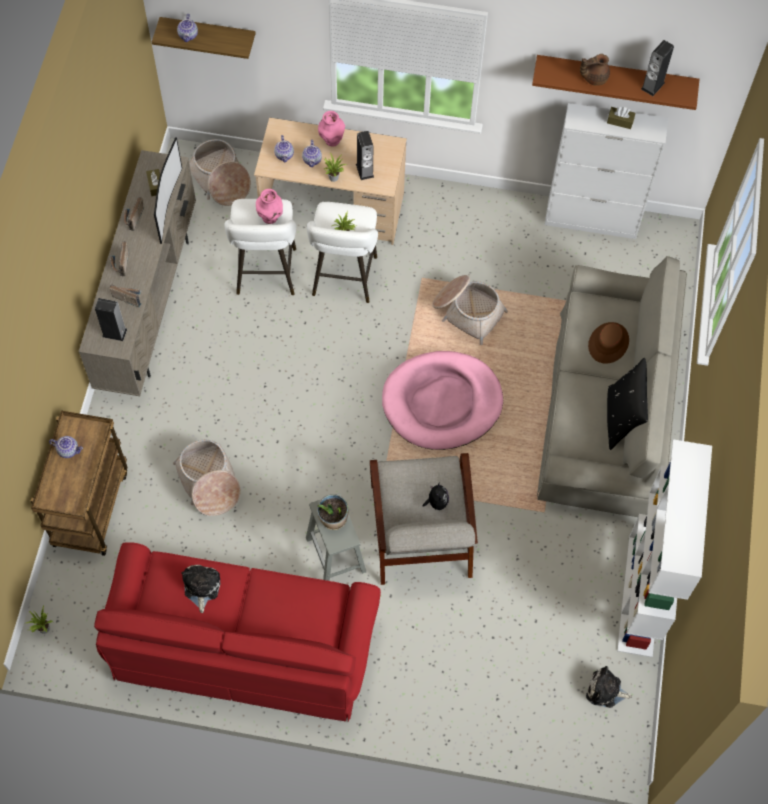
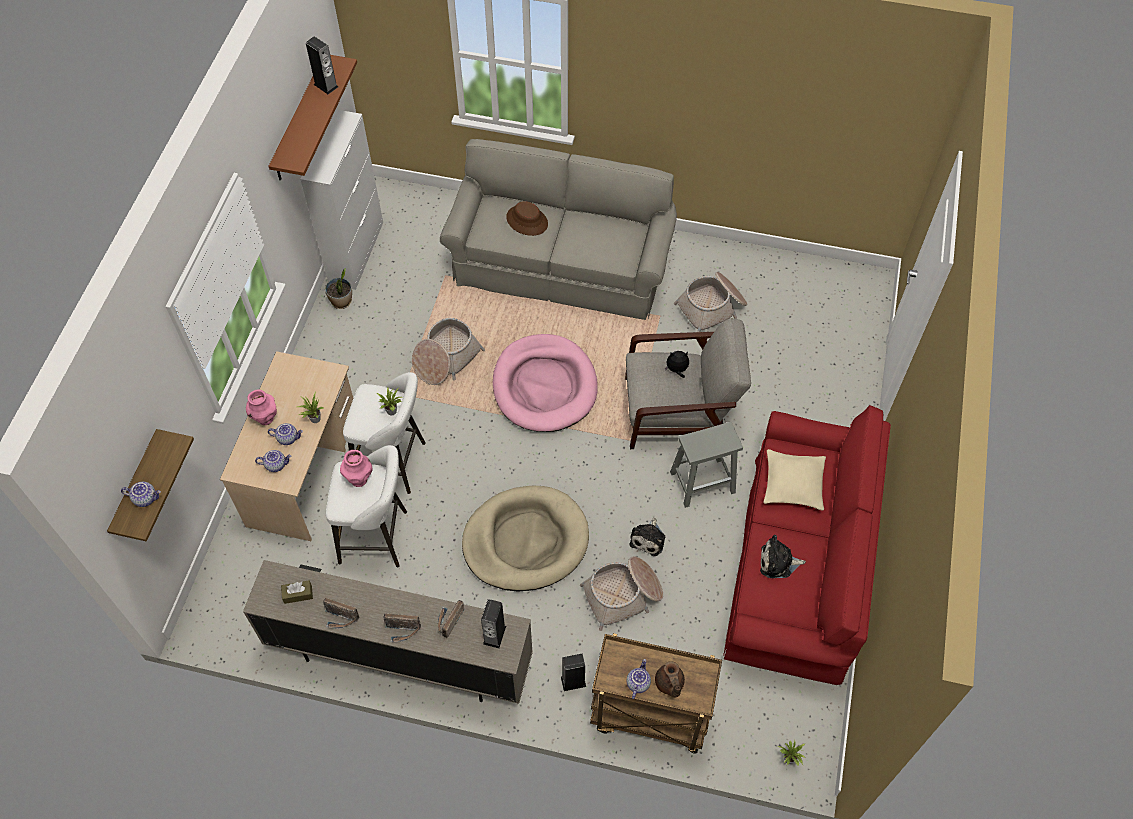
camera: 85 degrees left, 5 degrees down
television [154,137,182,244] -> none
basket [189,139,251,206] -> basket moved to [674,272,747,332]
potted plant [317,494,348,530] -> potted plant moved to [325,268,352,309]
speaker [356,131,374,180] -> speaker moved to [561,653,586,691]
brown teapot [580,54,610,86] -> brown teapot moved to [655,661,685,698]
plush toy [586,666,632,708] -> plush toy moved to [630,517,665,556]
brown tissue box [607,107,635,129] -> none
black pillow [607,358,648,450] -> none
white bookcase [617,439,712,657] -> none
none -> beige dog bed [462,486,589,591]
none -> beige pillow [764,449,826,510]

